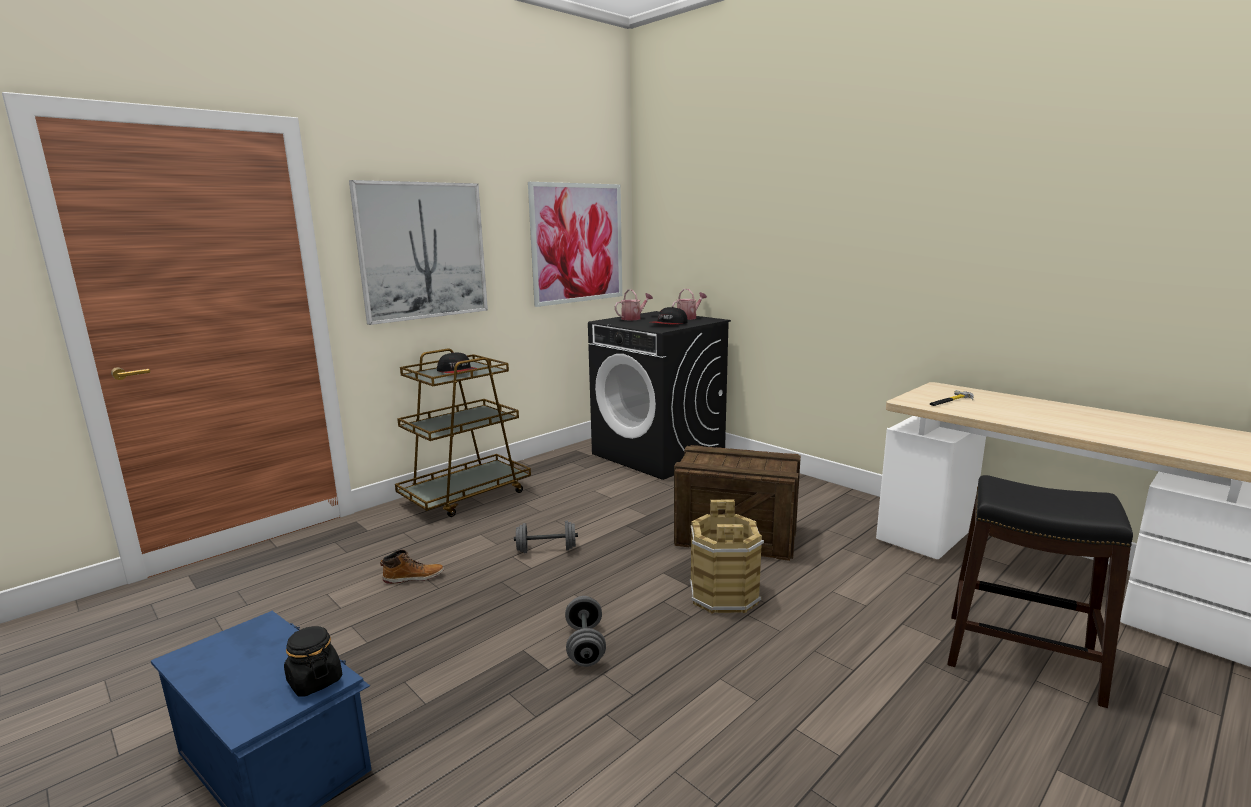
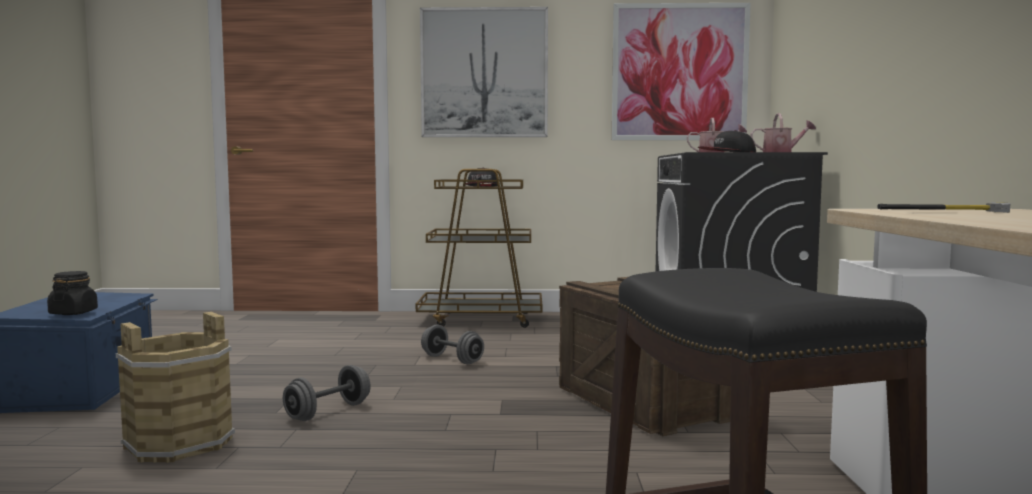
camera: 45 degrees right, 10 degrees down
boot [380,550,444,584] -> none
brown bucket [690,500,764,614] -> brown bucket moved to [116,312,235,463]

